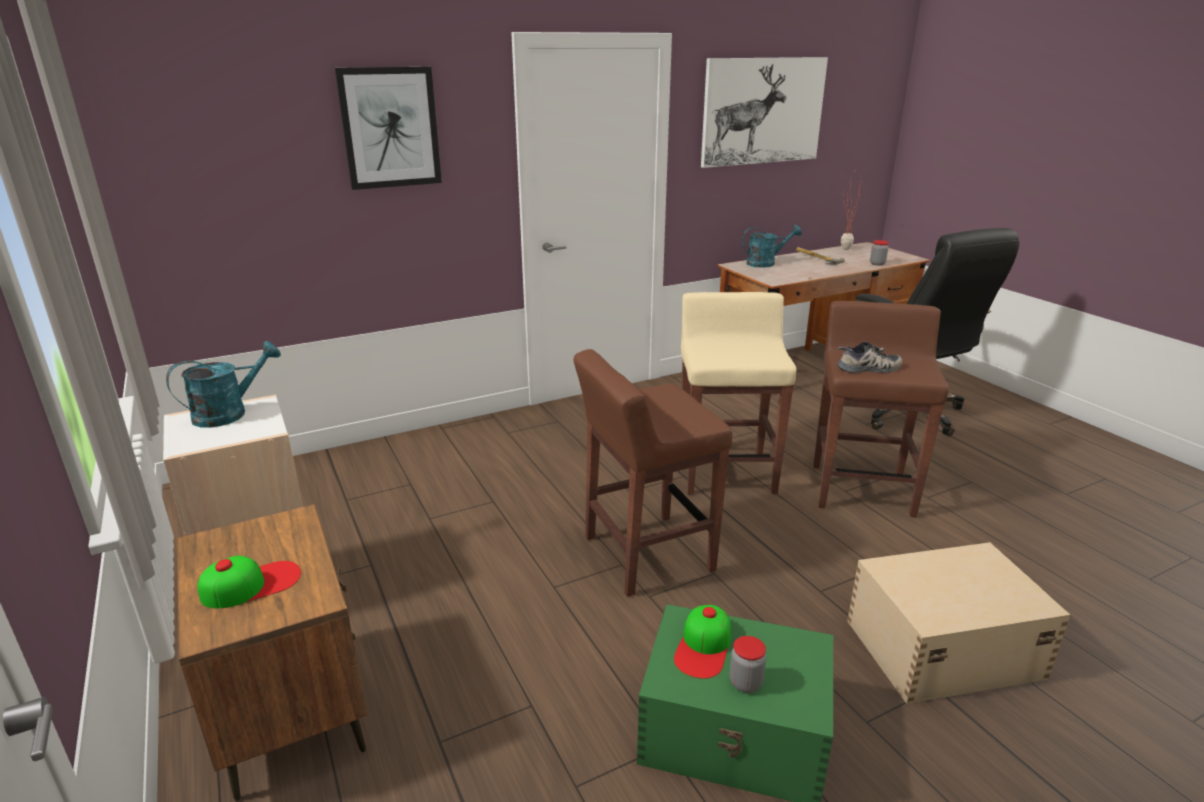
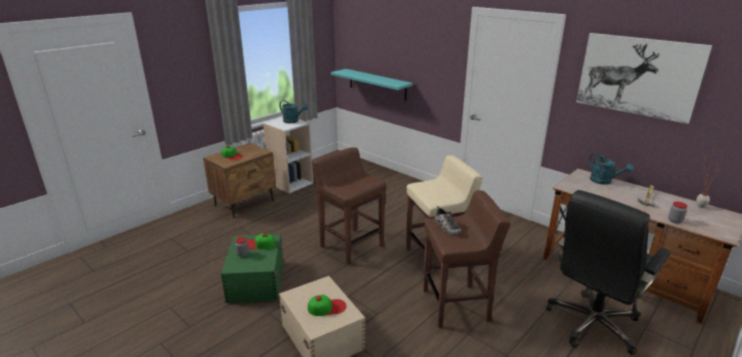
camera: 70 degrees right, 0 degrees up
picture [335,67,442,190] -> none
none -> cap [308,295,347,316]
none -> turquoise shelf [331,69,413,101]

